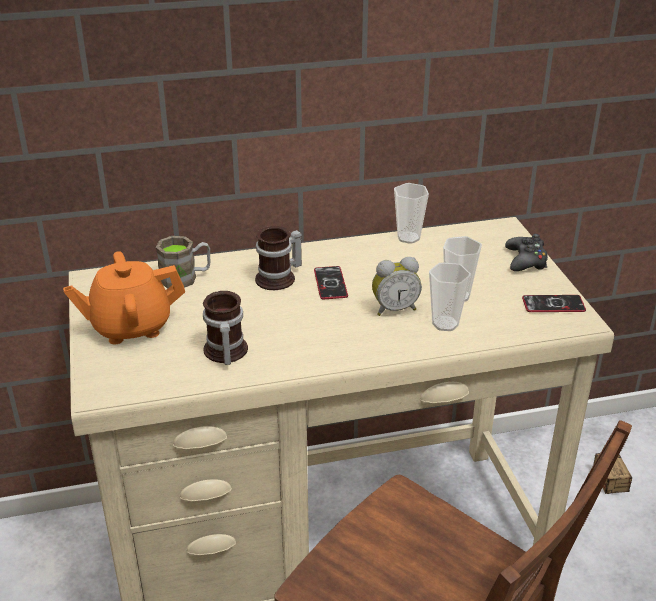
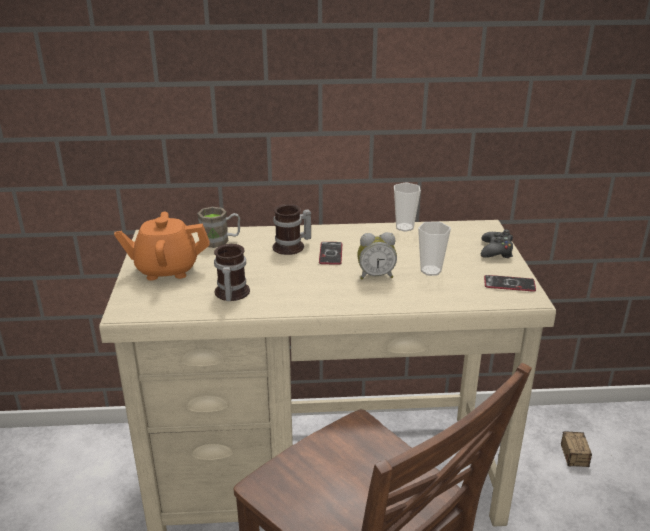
camera: 10 degrees right, 5 degrees down
cup [429,262,471,331] -> none

